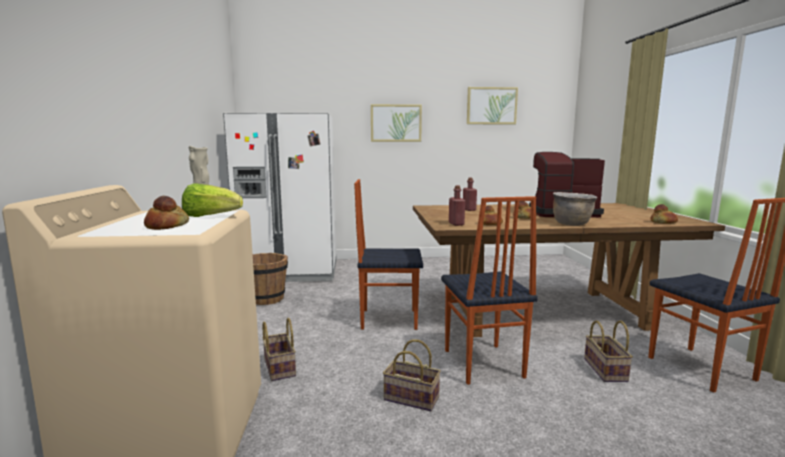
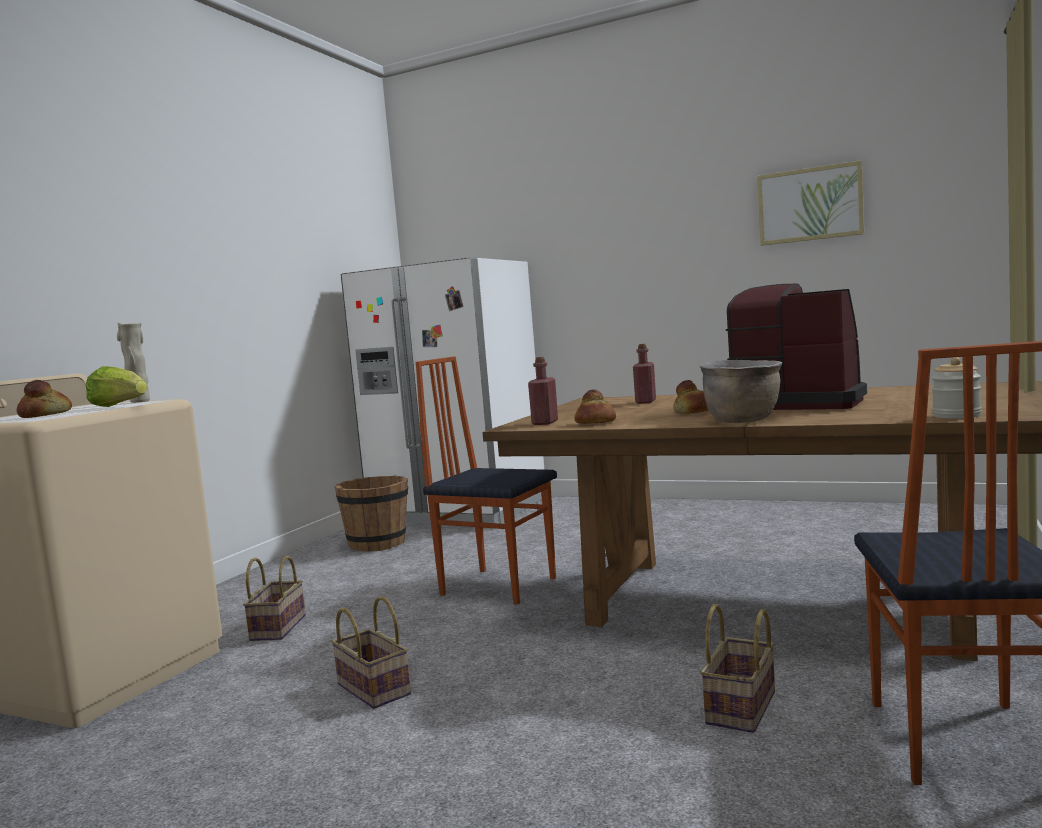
camera: 30 degrees right, 5 degrees down
picture [371,104,422,142] -> none
chair [441,196,538,385] -> none
bread [650,204,678,224] -> jar [932,357,982,419]

